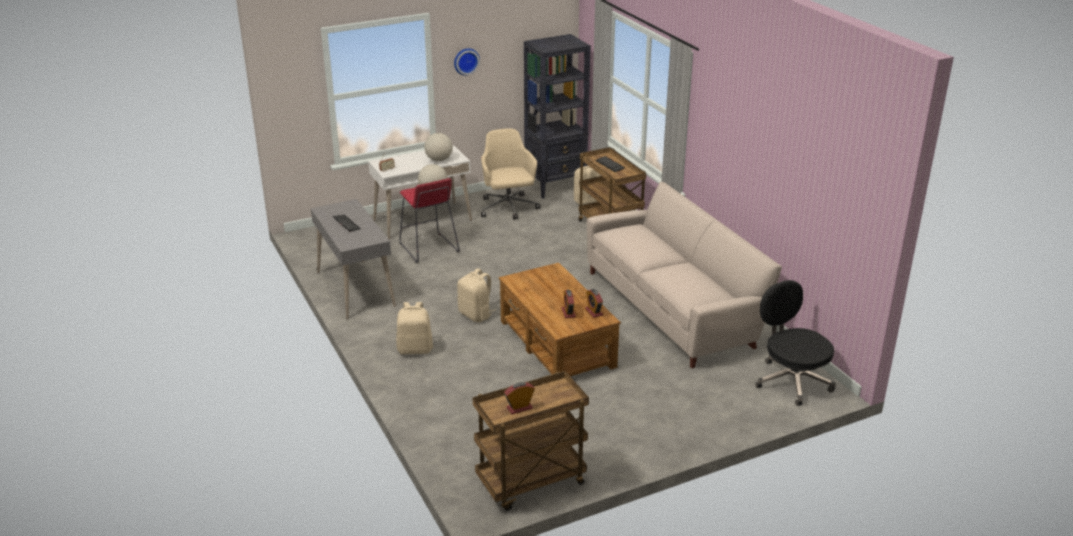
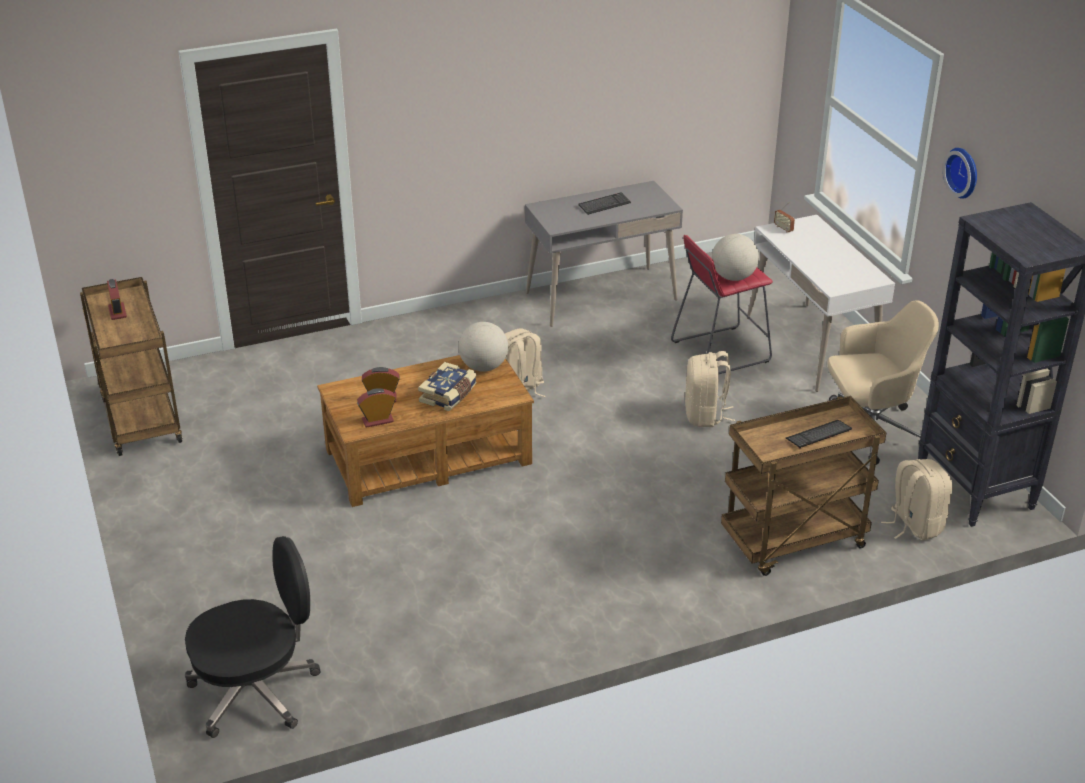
camera: 95 degrees right, 5 degrees up
beige backpack [396,302,433,355] -> beige backpack moved to [685,351,735,427]
globe [424,133,453,161] -> globe moved to [458,322,508,372]
beige sofa [586,182,782,368] -> none
none -> book [418,362,477,411]

